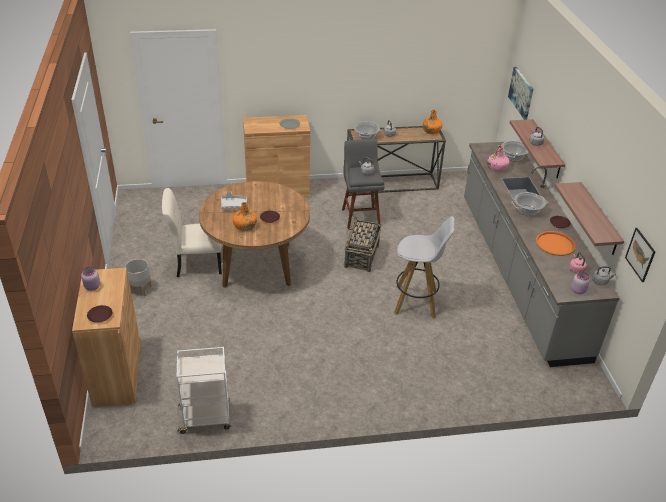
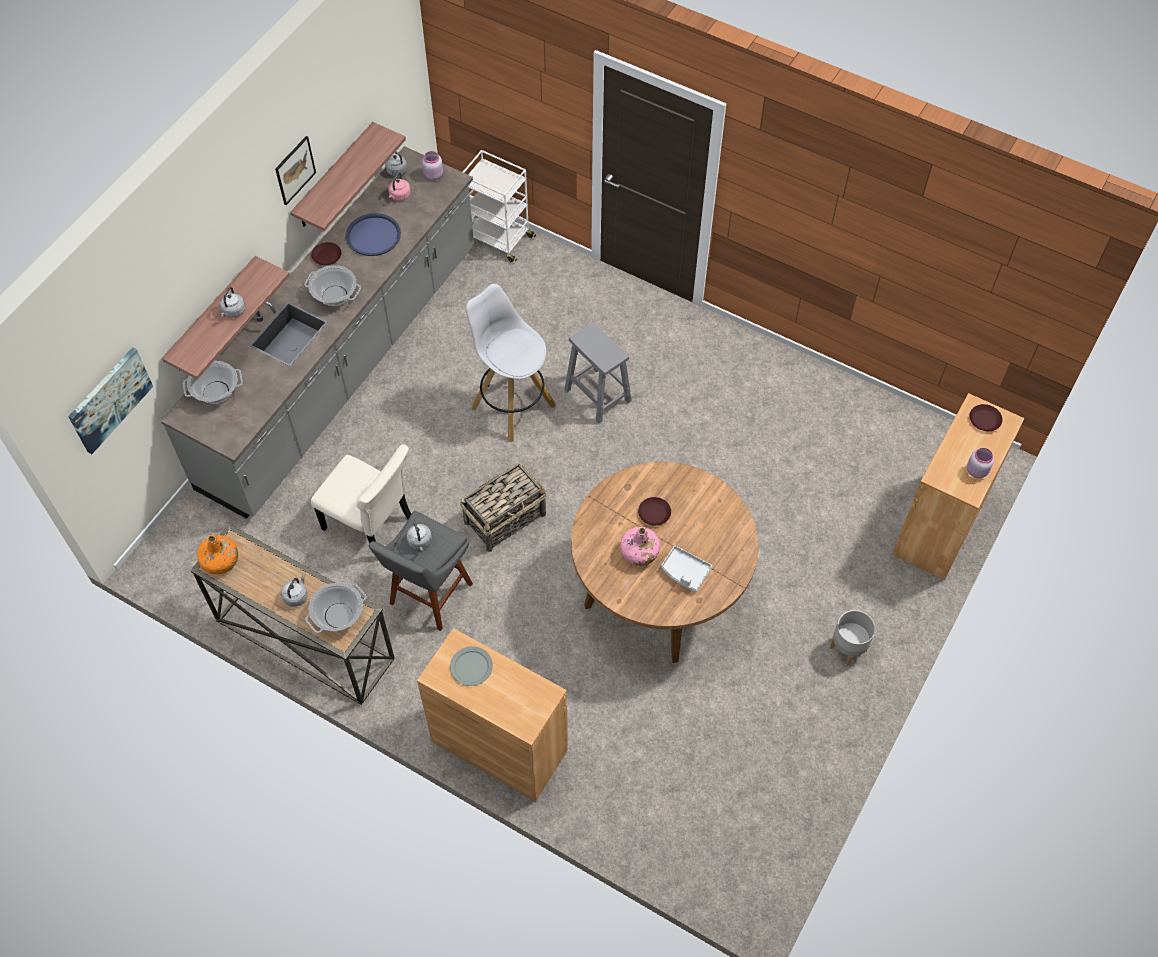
camera: 140 degrees left, 20 degrees up
beige chair [162,188,222,277] -> beige chair moved to [311,444,411,544]
white cart [177,347,231,434] -> white cart moved to [463,150,536,262]
orange bottle [233,202,257,231] -> none
pink bottle [487,145,510,172] -> pink bottle moved to [620,527,660,566]
orange tray [536,231,576,256] -> blue tray [346,213,401,256]
picture [625,228,655,282] -> picture moved to [275,136,316,205]
none -> grey stool [565,322,632,424]

